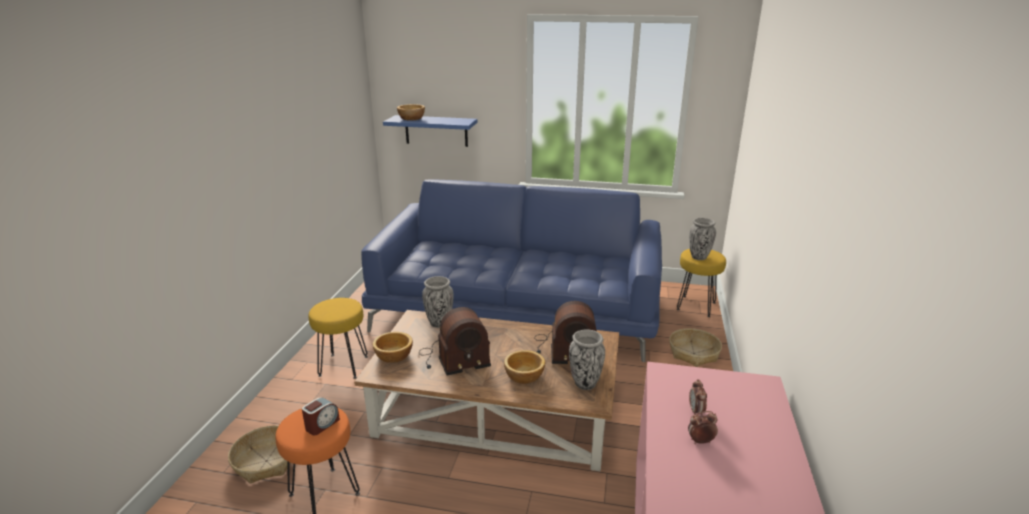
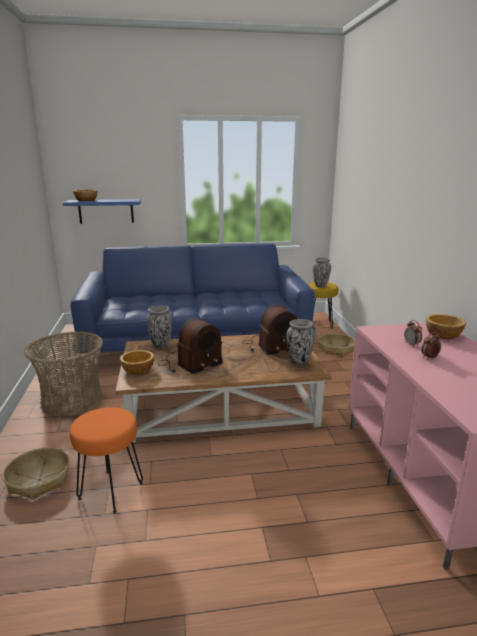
camera: 20 degrees left, 5 degrees down
alarm clock [302,397,340,436] -> none
yellow stool [308,298,368,379] -> basket [24,332,103,416]
bowl [504,350,545,384] -> bowl moved to [426,314,466,339]

